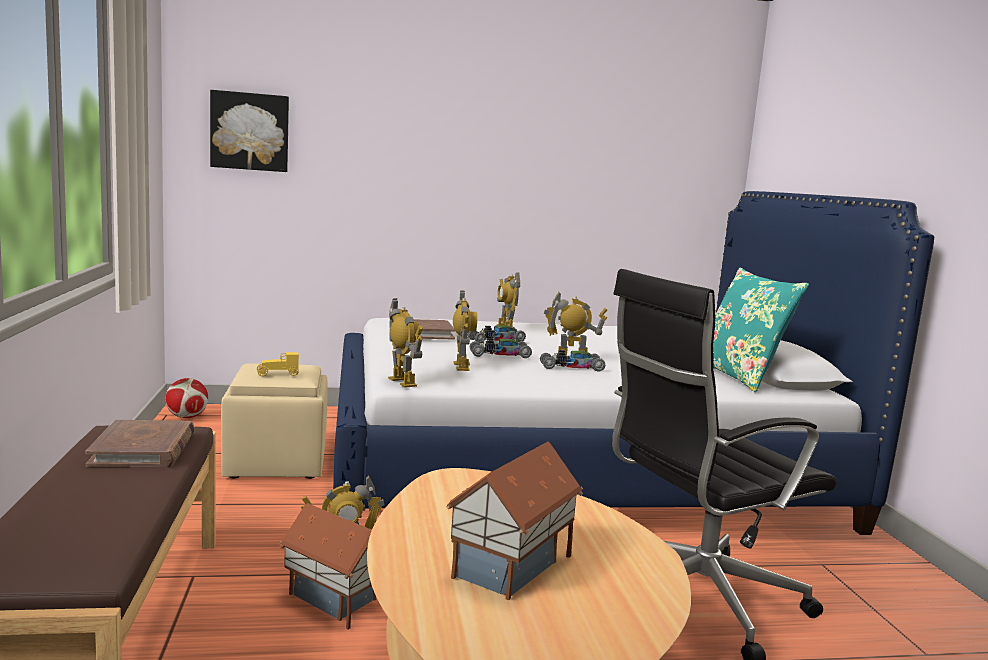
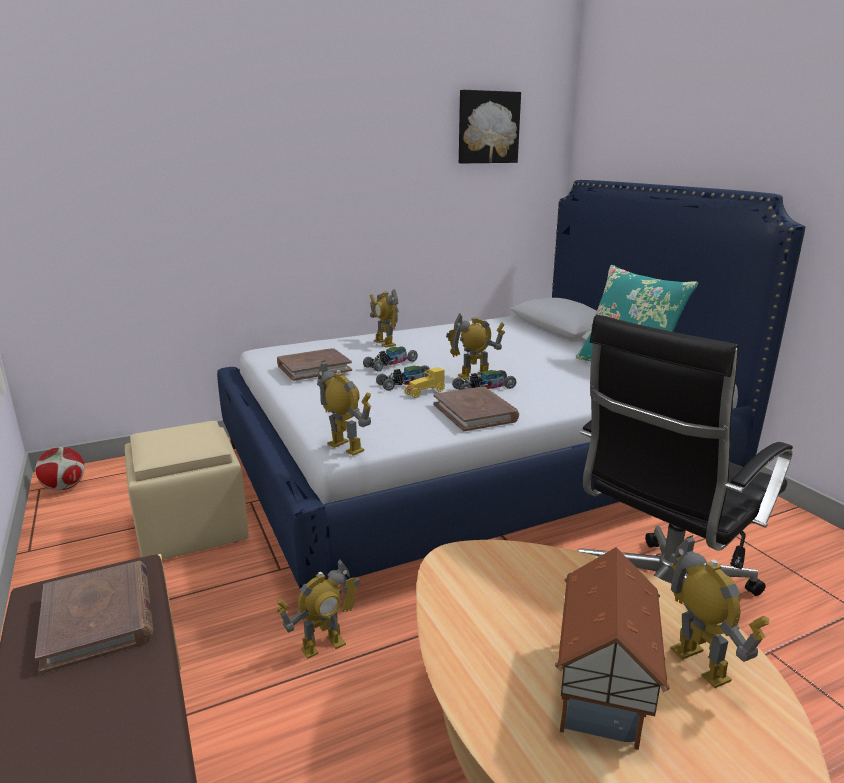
camera: 15 degrees left, 10 degrees up
picture [210,90,289,172] -> picture moved to [459,90,521,163]
yellow toy car [257,352,299,377] -> yellow toy car moved to [405,367,445,398]
toy house [280,503,376,629] -> none
toy robot [453,290,477,371] -> toy robot moved to [669,535,769,688]
none -> brown book [434,386,519,431]

